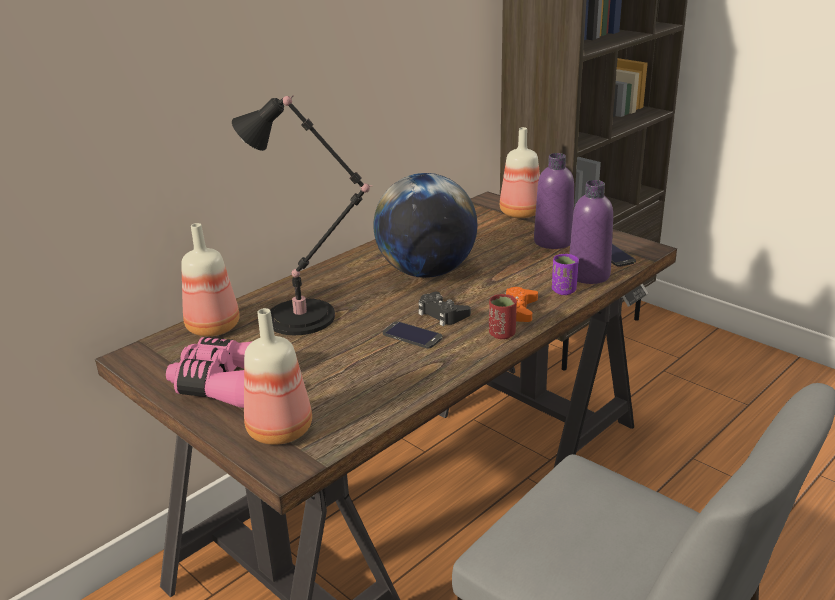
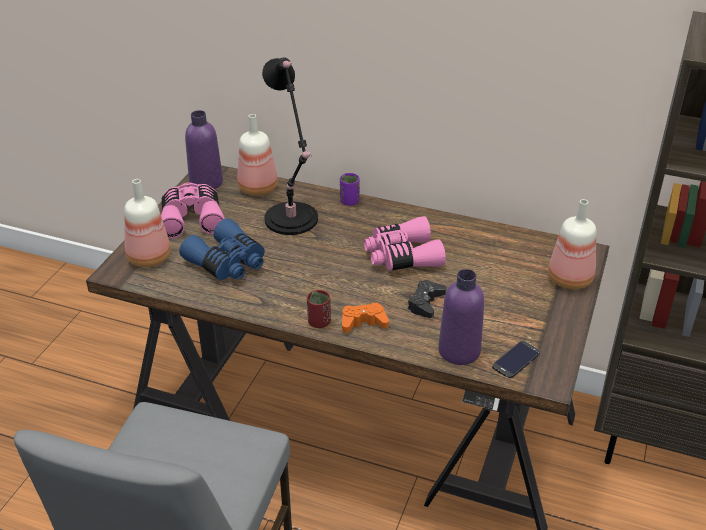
camera: 65 degrees right, 10 degrees up
globe [374,173,477,278] -> pink binoculars [364,216,446,271]
phone [383,321,443,349] -> none
black game controller [418,292,471,326] -> black game controller moved to [407,280,447,318]
purple bottle [534,153,574,249] -> purple bottle moved to [185,110,223,189]
purple cup [552,254,579,295] -> purple cup moved to [340,173,360,206]
none -> blue binoculars [180,219,265,280]

